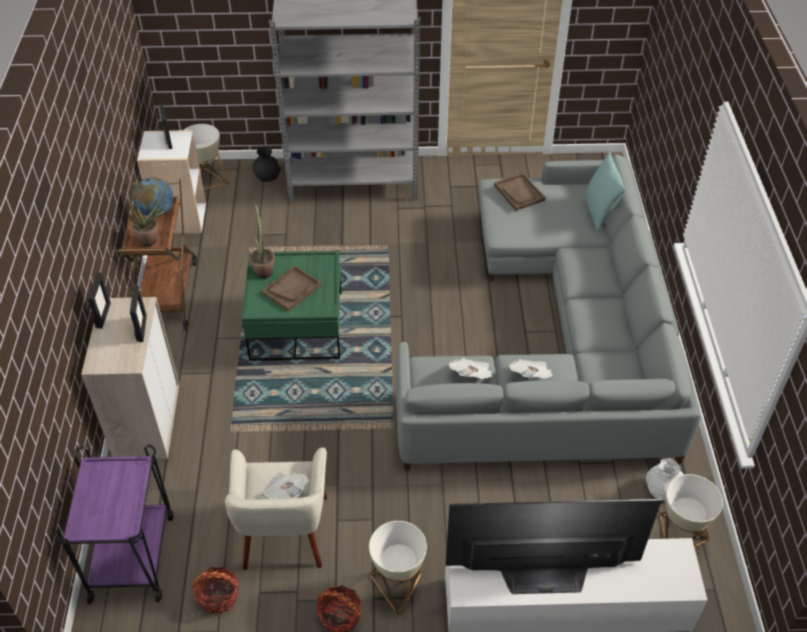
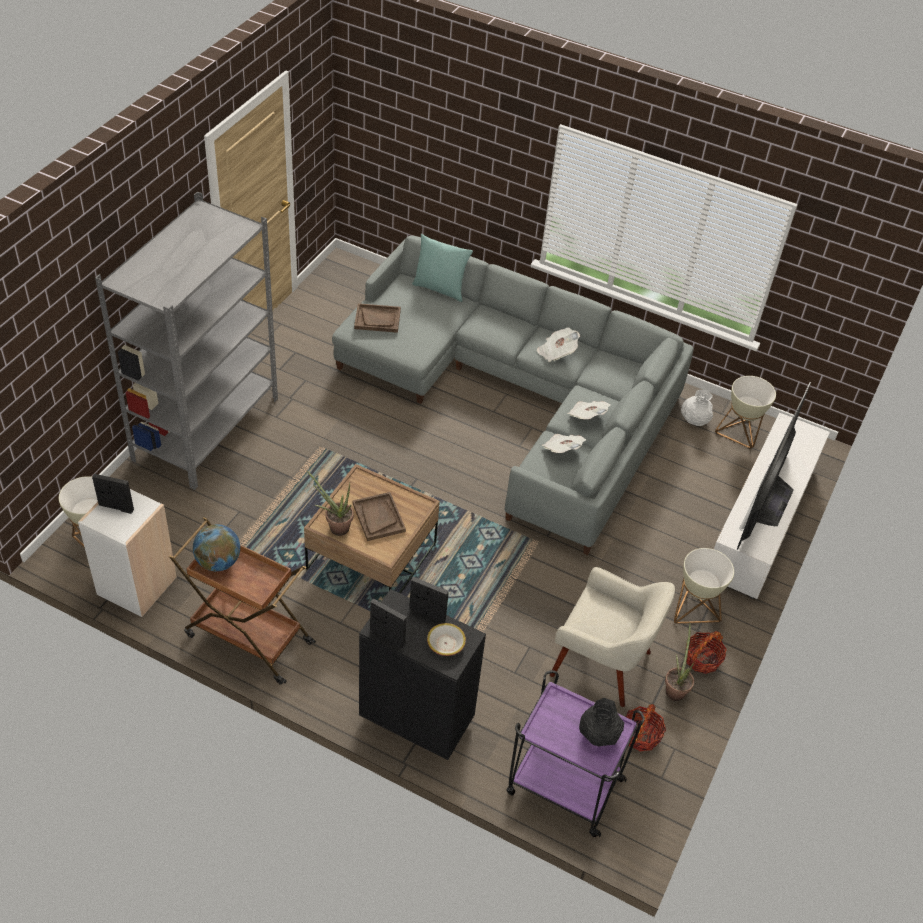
camera: 65 degrees left, 0 degrees up
beige cabinet [81,297,179,459] -> black cabinet [359,589,486,760]
potted plant [127,182,168,247] -> potted plant moved to [665,623,694,701]
green coffee table [242,251,341,361] -> brown coffee table [304,464,440,594]
black vase [253,146,281,182] -> black vase moved to [579,698,624,746]
newspaper [260,472,309,499] -> newspaper moved to [537,328,580,362]
none -> bowl [427,623,466,656]

